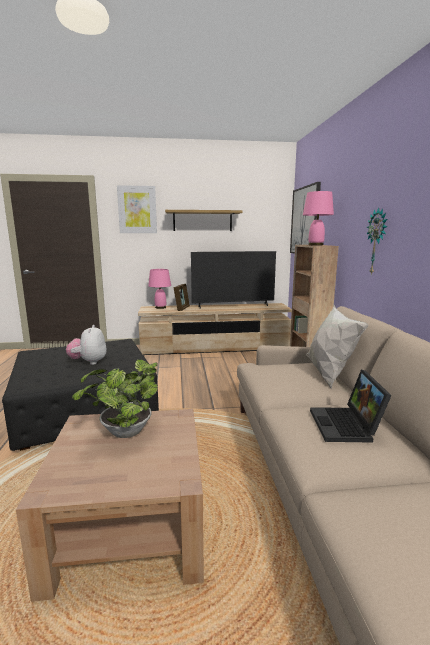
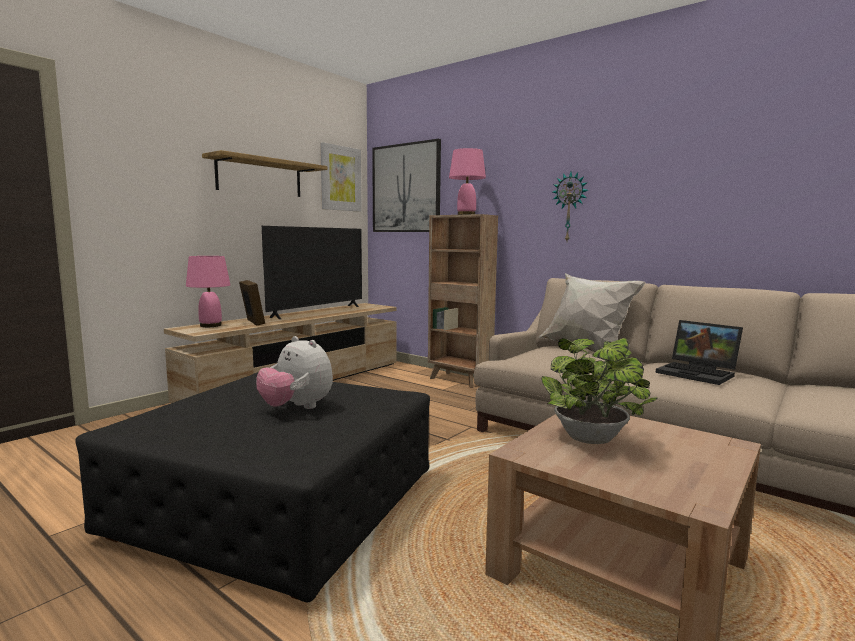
camera: 45 degrees left, 5 degrees down
picture [117,185,157,233] -> picture moved to [320,142,361,212]

